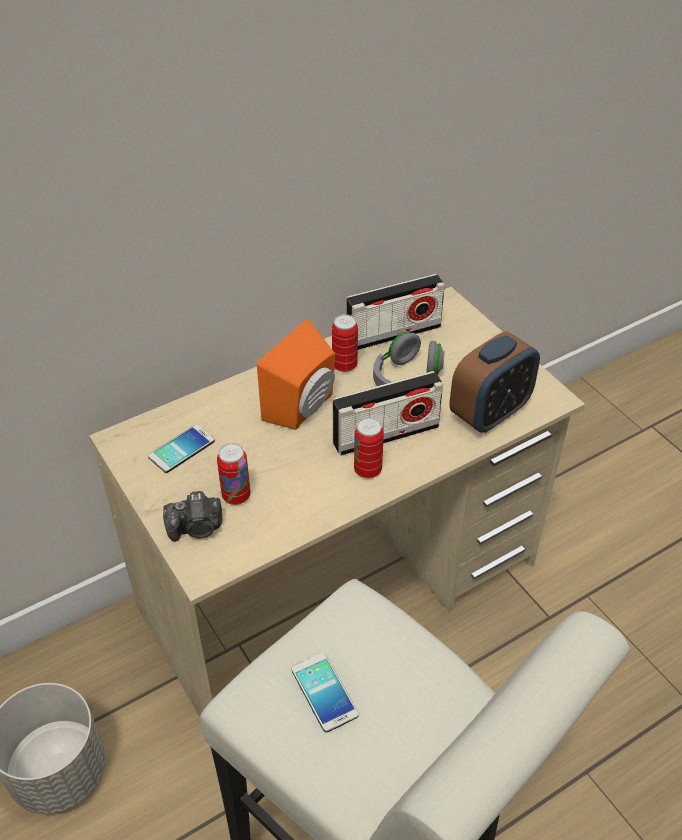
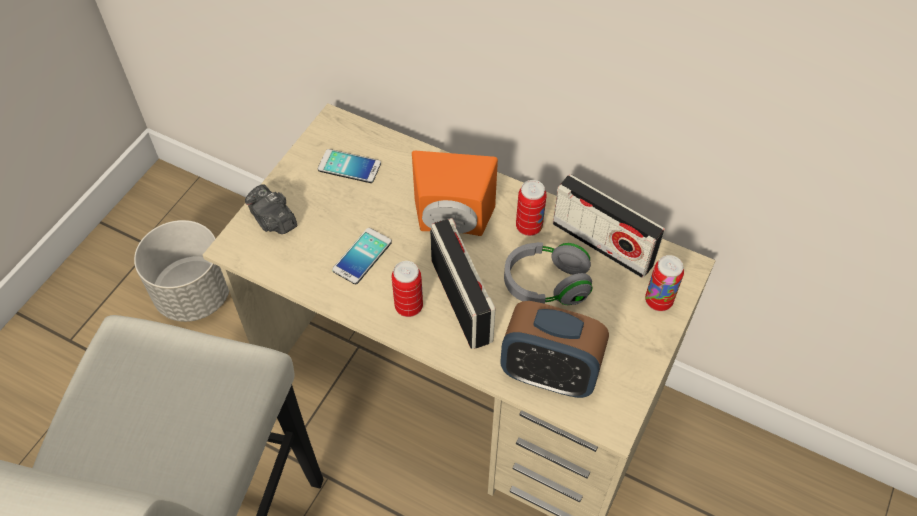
camera: 60 degrees right, 10 degrees up
can [217,443,250,505] -> can moved to [645,255,684,311]
phone [291,653,359,732] -> phone moved to [332,228,392,284]
radio [332,371,443,456] -> radio turned 150 degrees counterclockwise [430,218,495,349]

